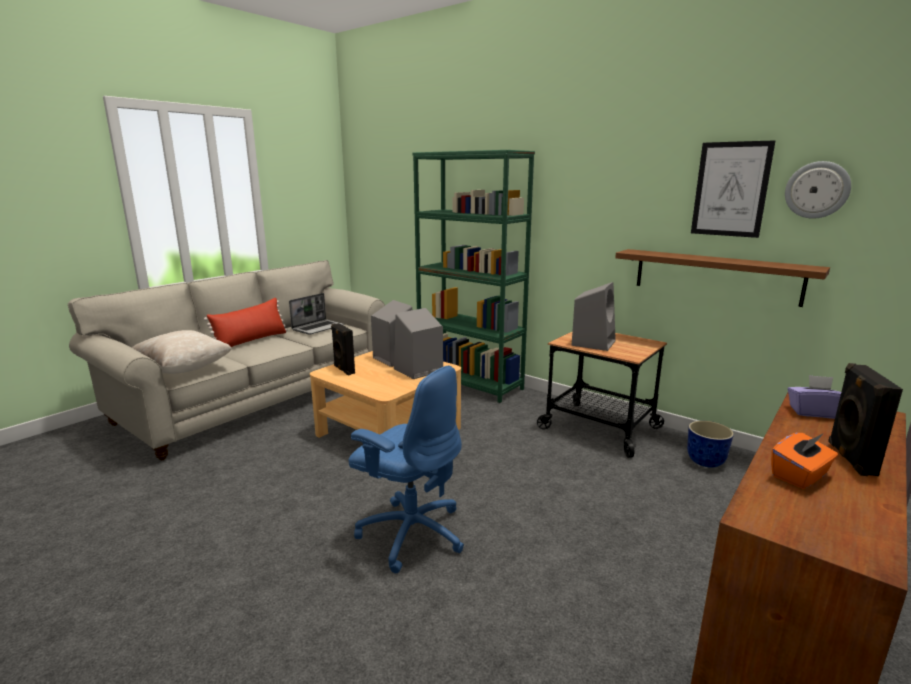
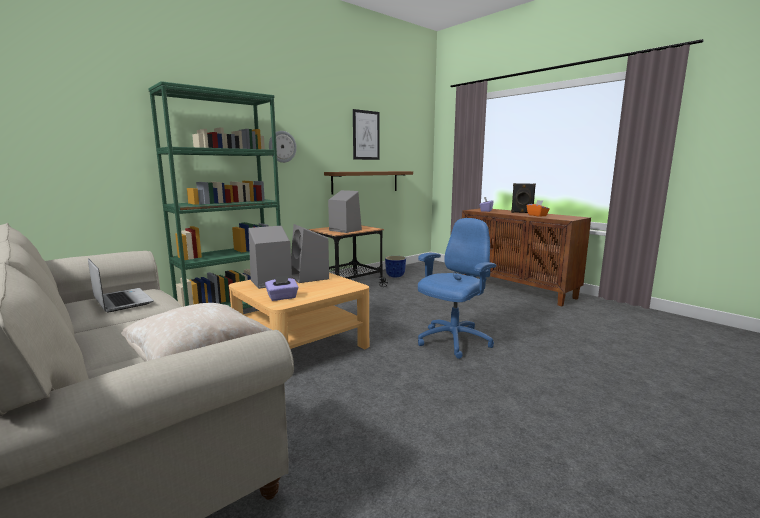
camera: 80 degrees left, 5 degrees down
red pillow [204,298,287,347] -> none
black speaker [331,323,355,375] -> purple tissue box [265,276,299,301]
wall clock [785,161,851,219] -> wall clock moved to [269,131,297,163]

